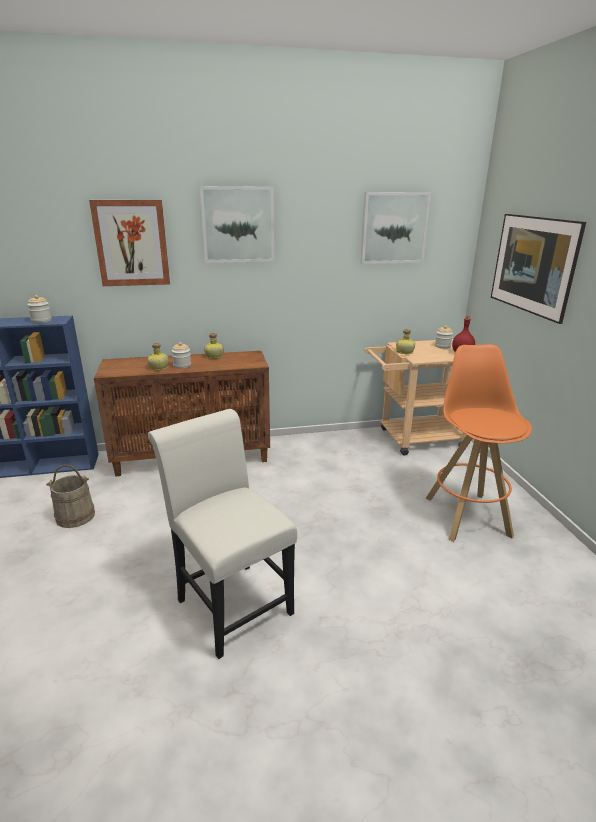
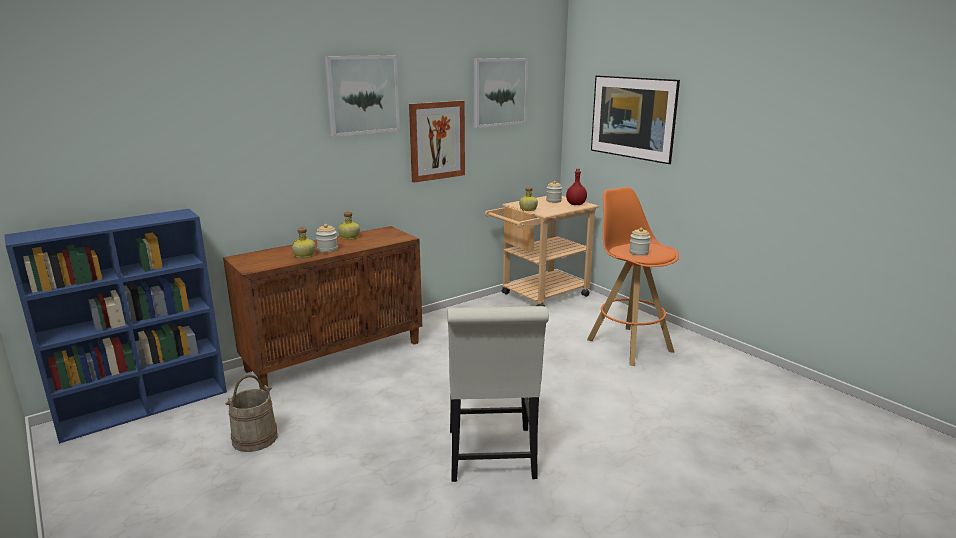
camera: 25 degrees left, 5 degrees down
jar [27,295,52,323] -> jar moved to [629,228,650,256]
picture [89,200,170,286] -> picture moved to [409,101,465,183]
white chair [148,409,297,659] -> white chair turned 120 degrees counterclockwise [447,306,549,482]

